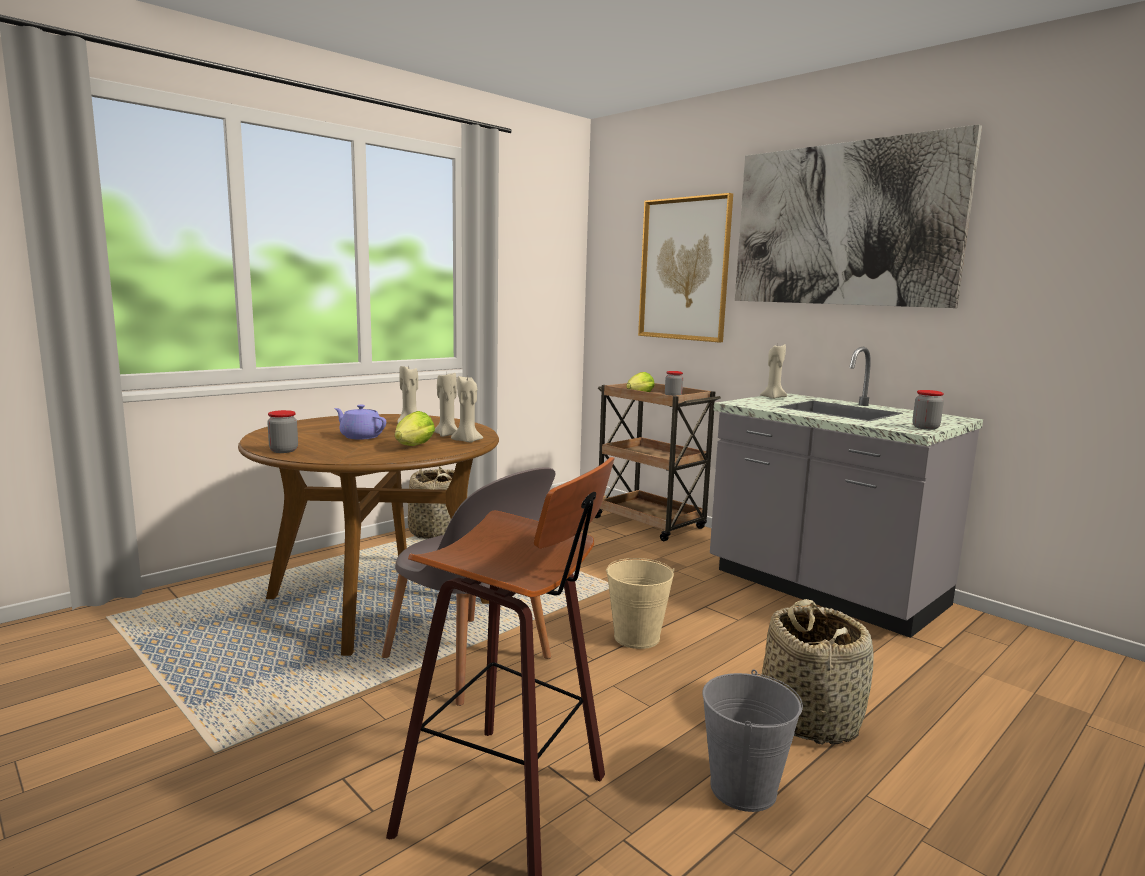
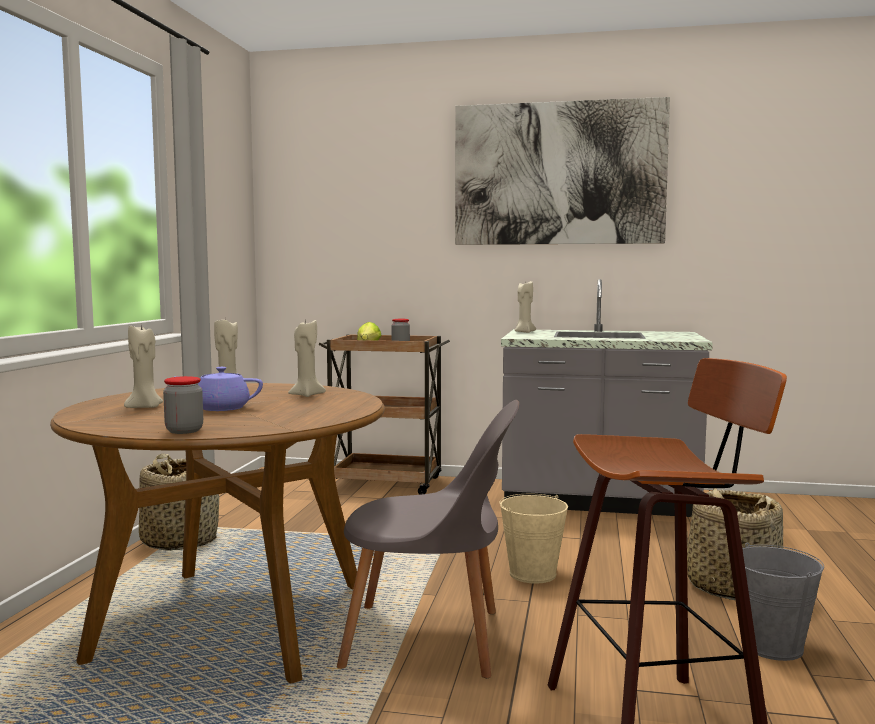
camera: 35 degrees left, 5 degrees down
lettuce [395,411,435,446] -> none
beige candle [451,375,483,442] -> beige candle moved to [124,322,163,408]
picture [638,193,733,342] -> none
jar [913,390,944,430] -> none

